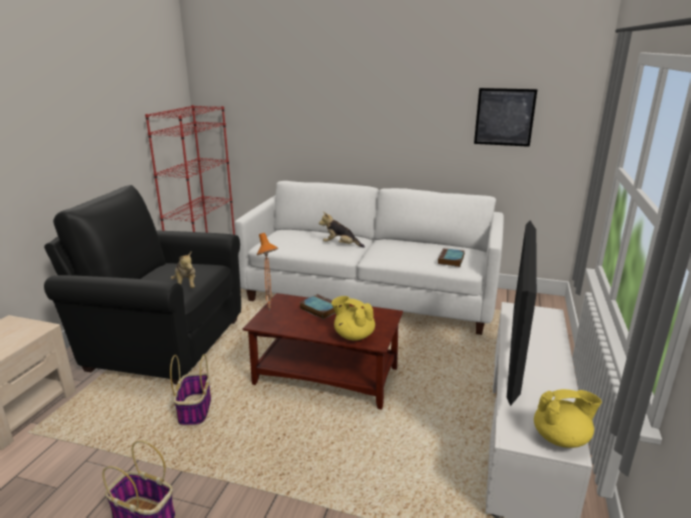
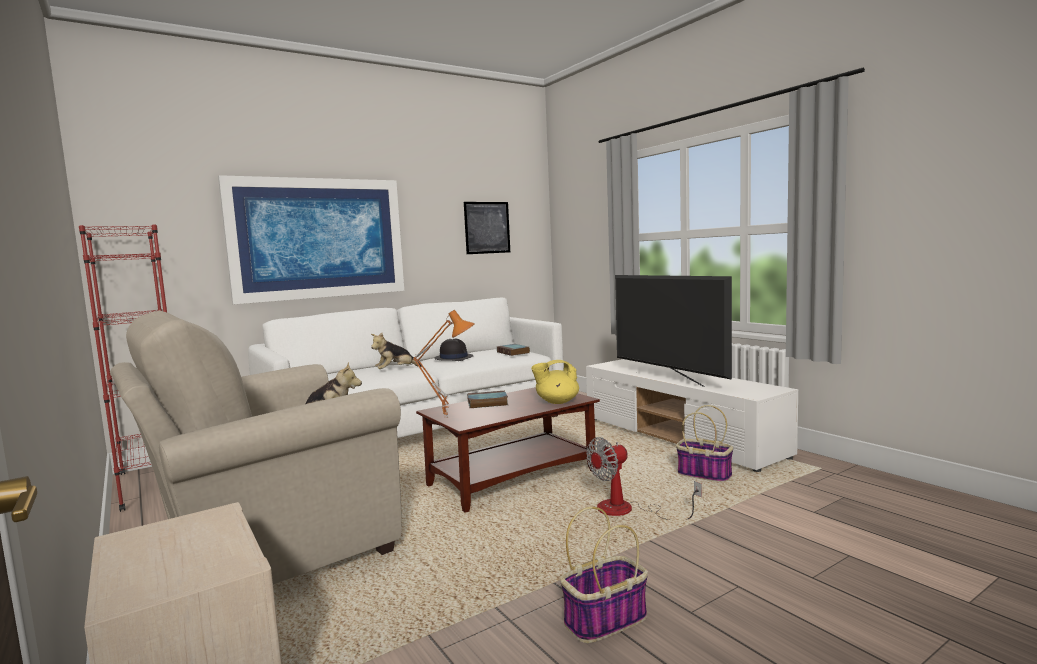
camera: 50 degrees left, 15 degrees down
black armchair [44,185,241,385] -> beige armchair [110,310,402,584]
basket [170,354,211,426] -> basket moved to [676,405,733,482]
yellow teapot [534,389,602,448] -> none
none -> picture [218,175,404,304]
none -> black hat [434,339,473,361]
none -> fan [586,437,702,520]

